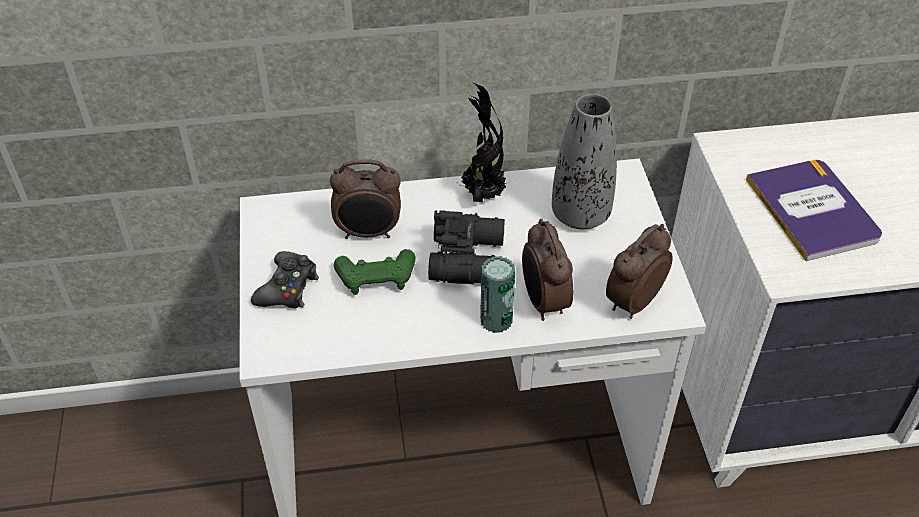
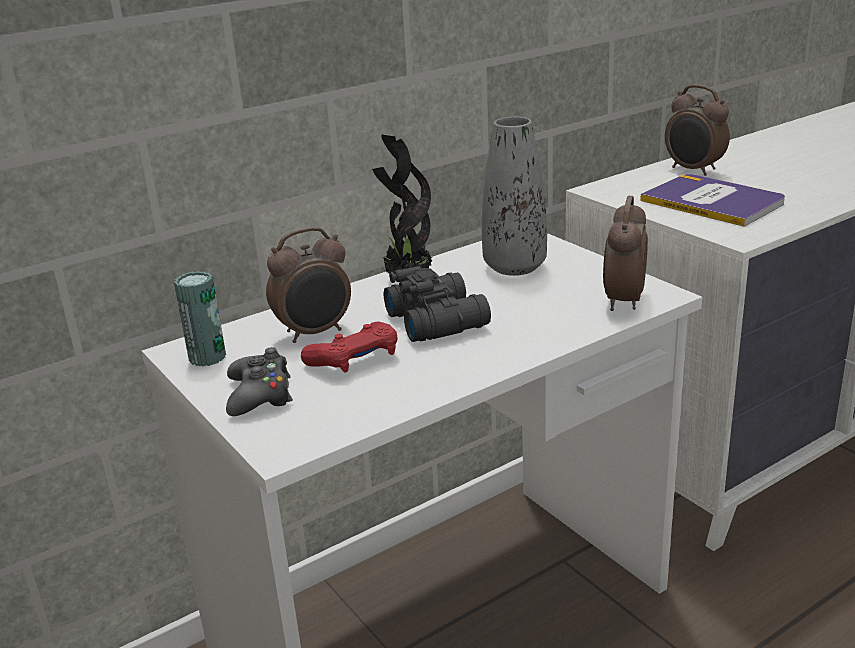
camera: 25 degrees left, 20 degrees down
green game controller [334,249,416,295] -> red game controller [301,321,398,372]
can [480,256,515,333] -> can moved to [174,271,226,367]
alarm clock [522,219,573,321] -> alarm clock moved to [665,84,730,176]

